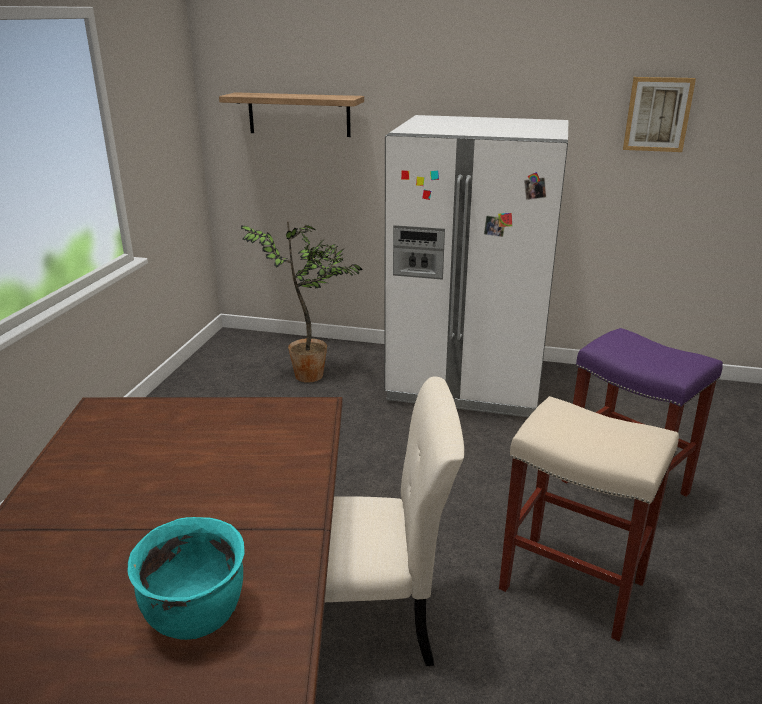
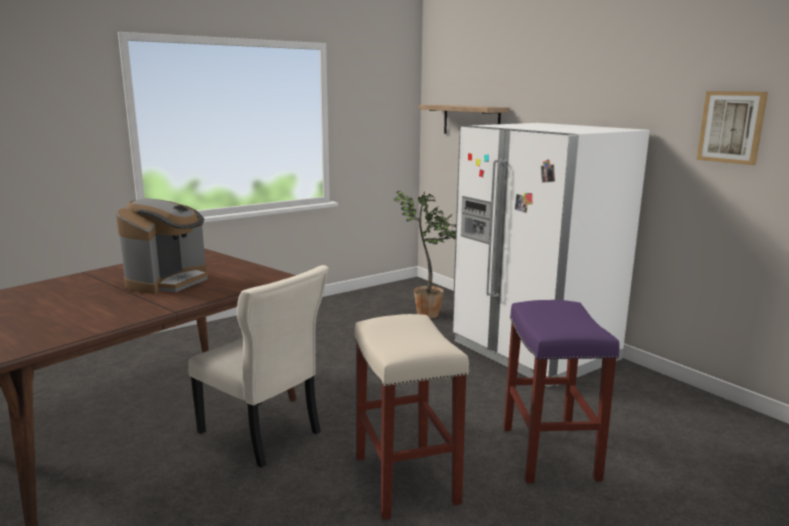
camera: 40 degrees right, 10 degrees down
turquoise cooking pot [128,517,245,640] -> none
none -> coffee machine [116,198,208,294]

